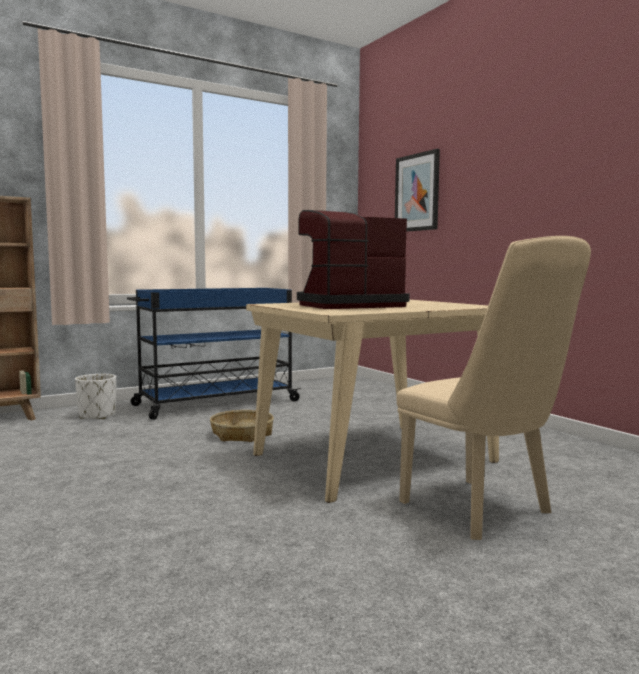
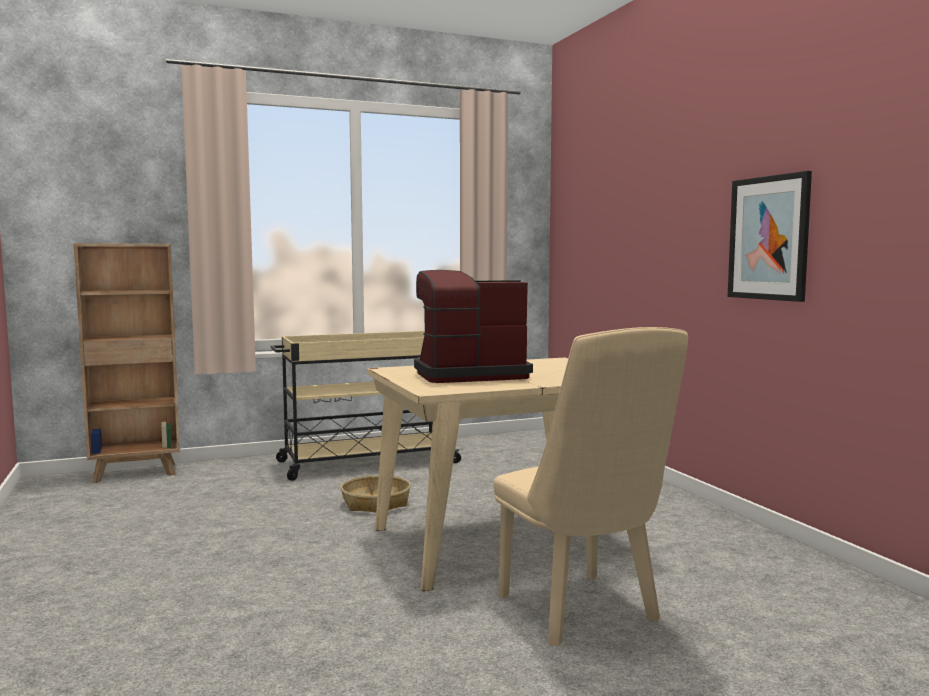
camera: 10 degrees right, 0 degrees up
white planter [75,374,116,419] -> none
blue cart [127,288,301,420] -> beige cart [271,331,463,481]
picture [395,149,440,232] -> picture moved to [727,171,812,302]

